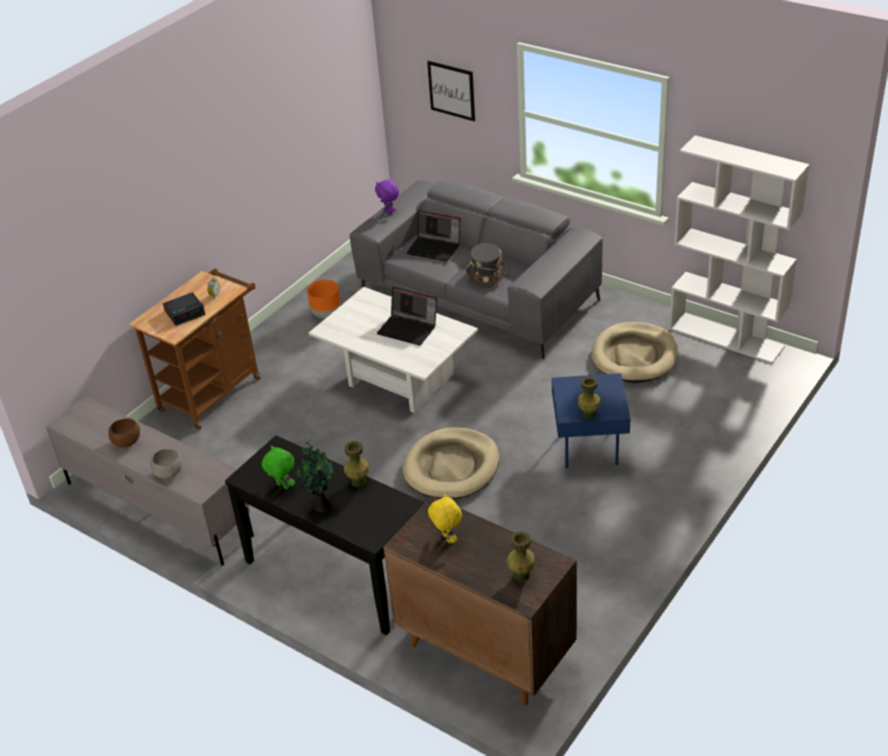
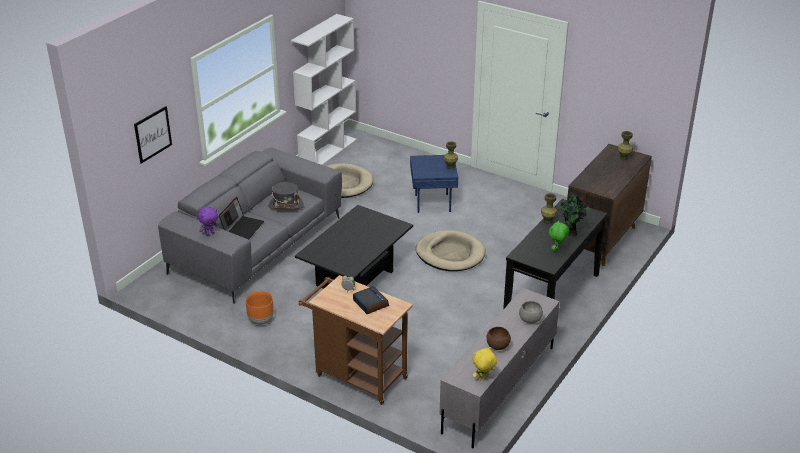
camera: 95 degrees left, 5 degrees down
white coffee table [309,287,478,413] -> black coffee table [295,205,413,289]
laptop [377,287,437,345] -> none
yellow plush toy [428,493,462,543] -> yellow plush toy moved to [473,347,497,381]

